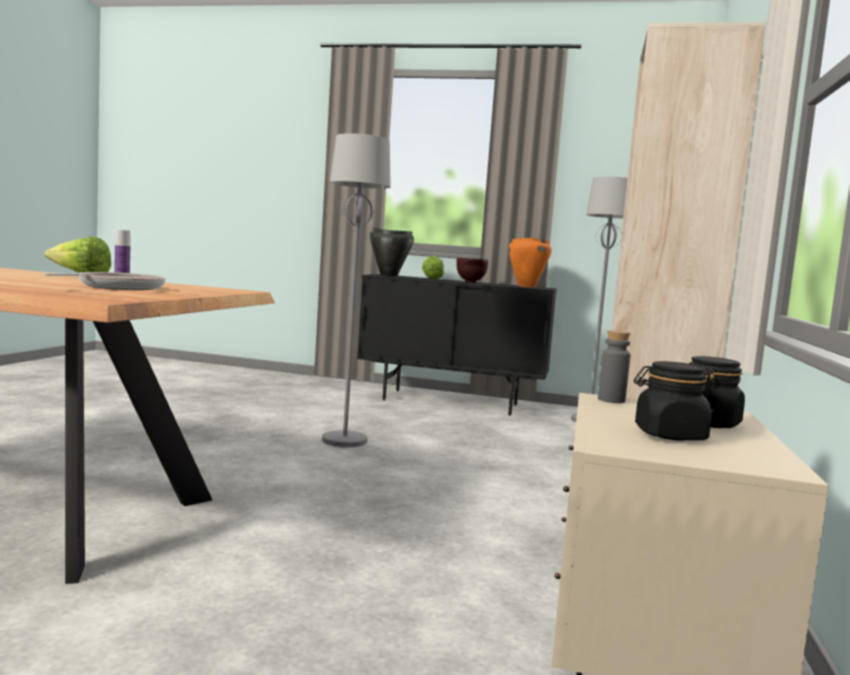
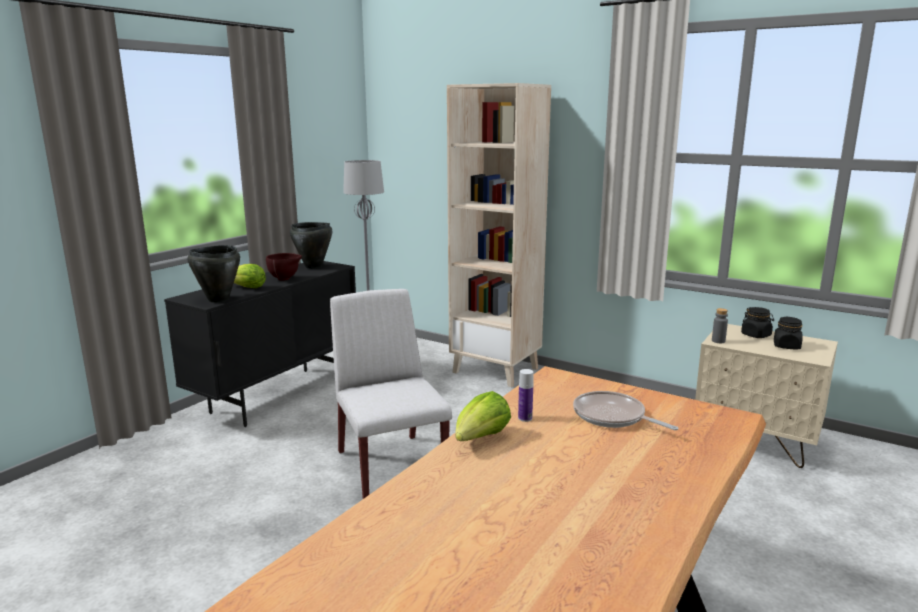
camera: 70 degrees left, 10 degrees up
grey floor lamp [322,133,391,447] -> white chair [330,289,452,499]
orange cooking pot [508,238,552,287] -> black cooking pot [290,222,332,269]

